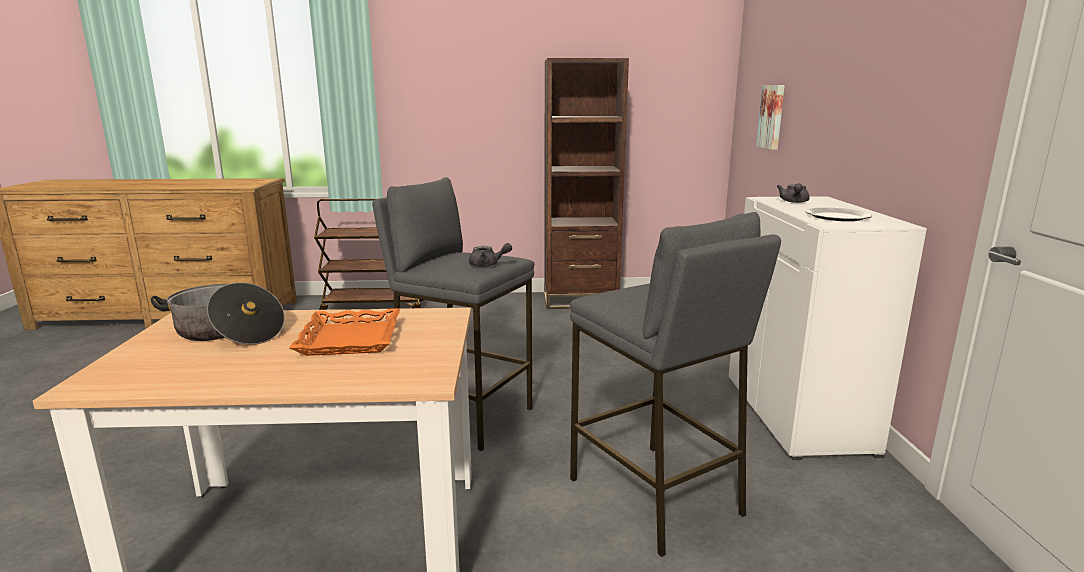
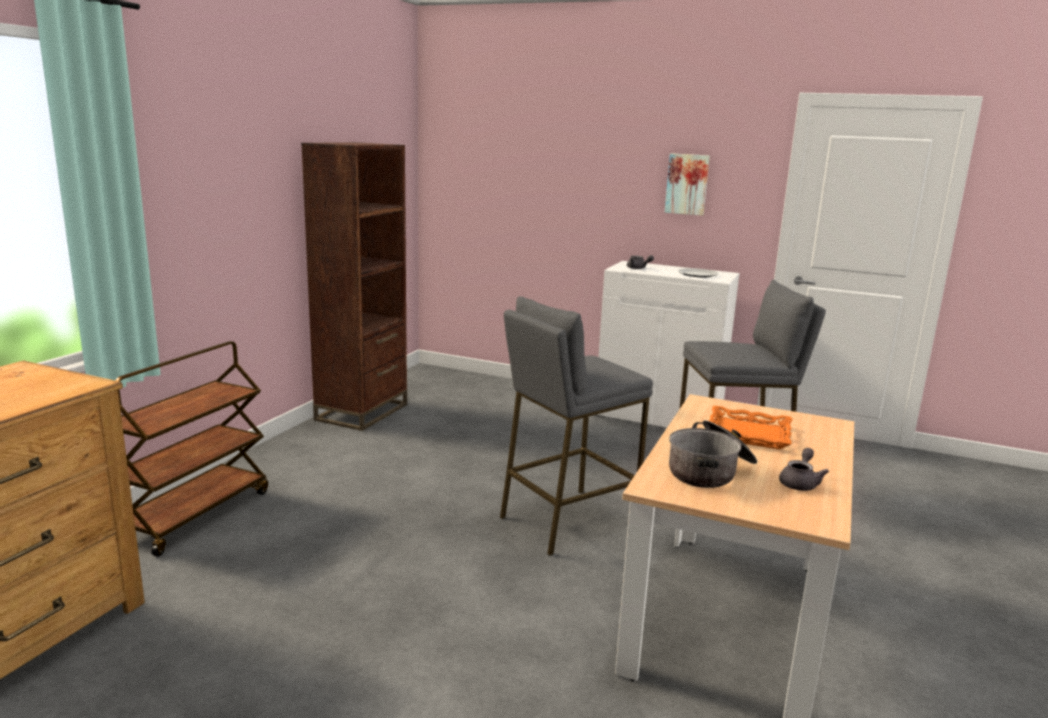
camera: 65 degrees left, 0 degrees up
grey teapot [469,243,512,267] -> grey teapot moved to [779,448,829,491]
picture [756,85,785,150] -> picture moved to [665,153,710,216]

